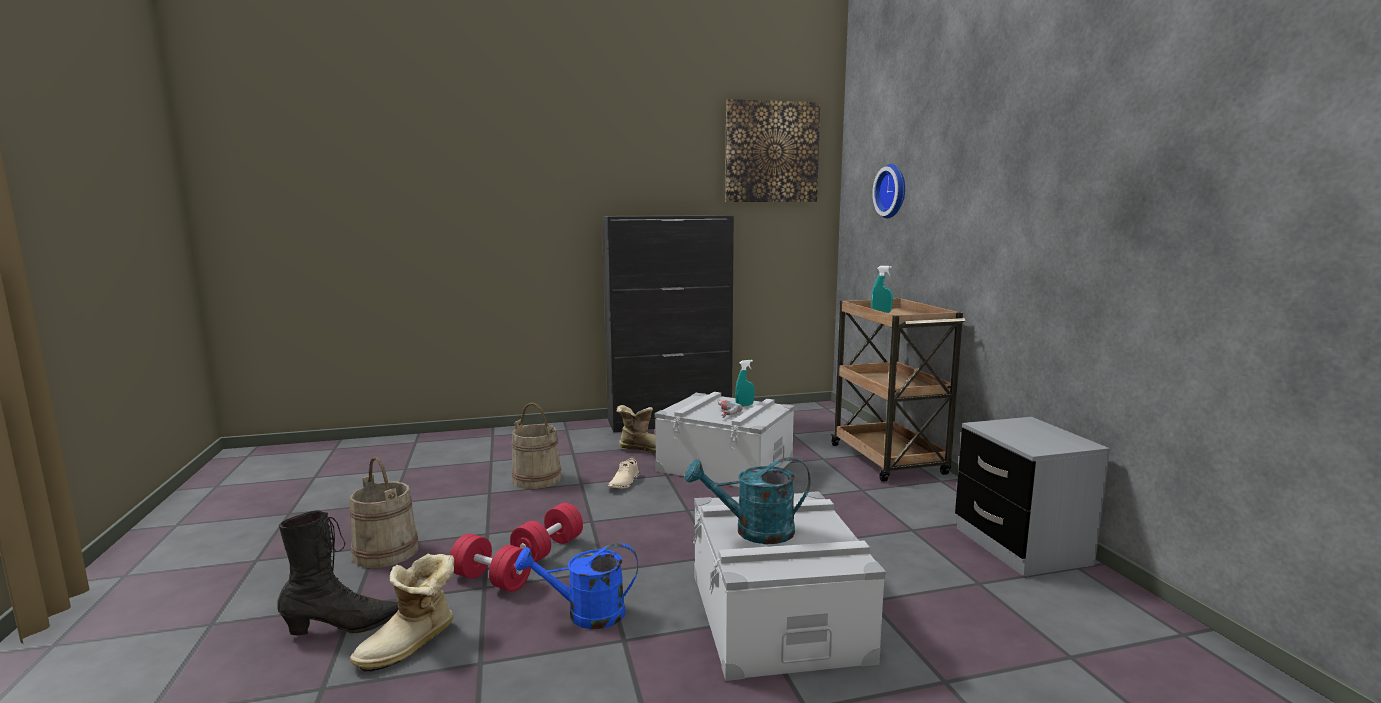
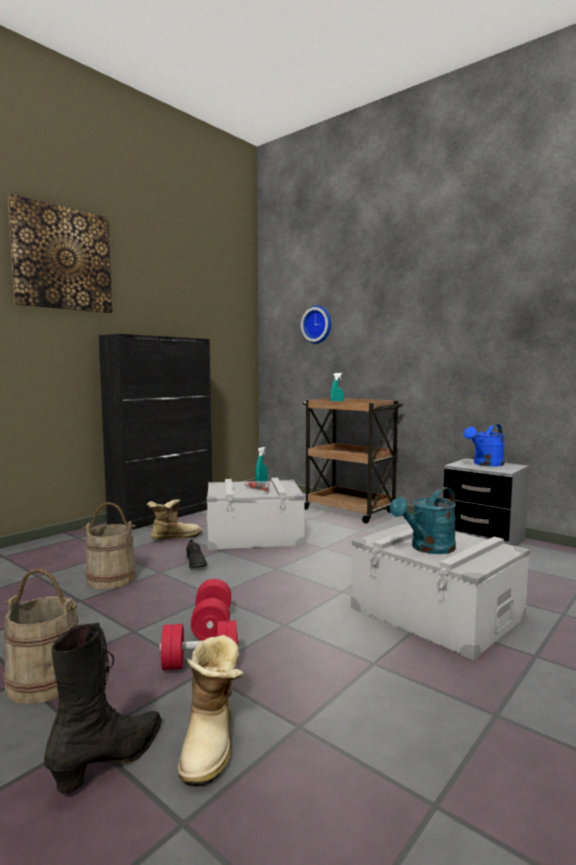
camera: 35 degrees left, 5 degrees down
blue watering can [515,543,638,629] -> blue watering can moved to [464,424,505,466]
beige shoe [607,456,639,488] -> black shoe [186,539,207,569]
picture [725,99,820,202] -> picture moved to [8,194,112,313]

